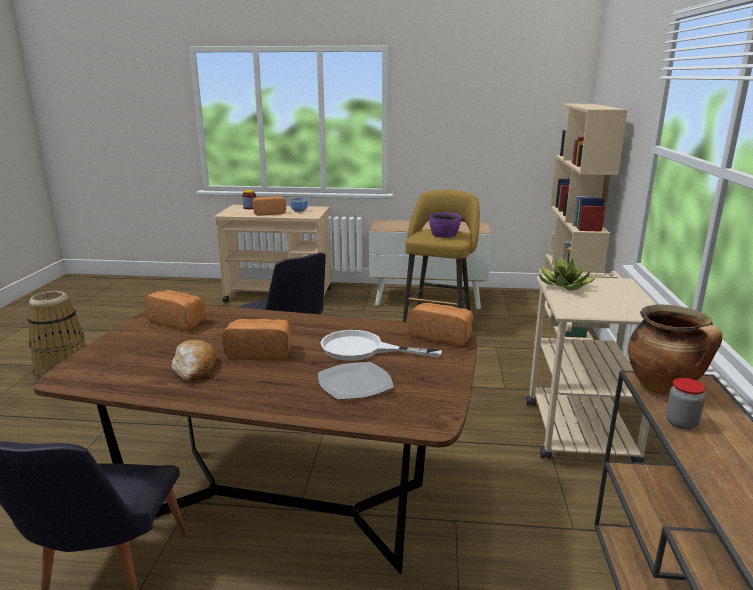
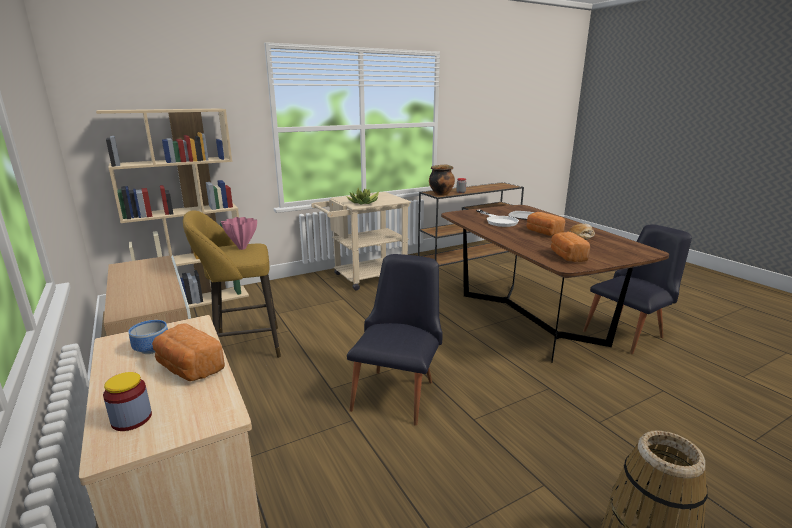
camera: 125 degrees left, 0 degrees up
bread [408,303,473,346] -> none
purple bowl [429,212,461,238] -> pink vase [221,217,257,250]

